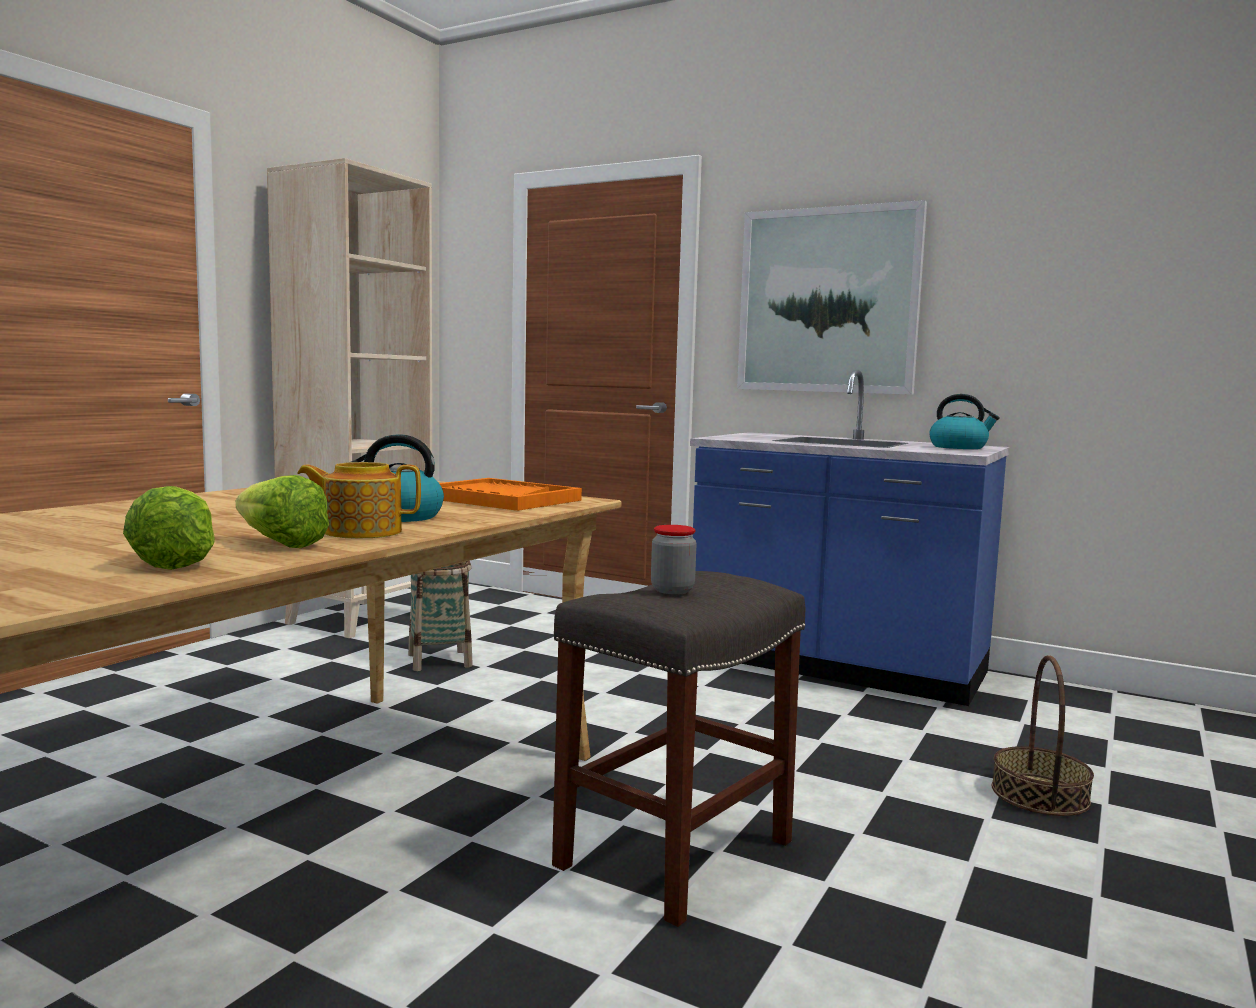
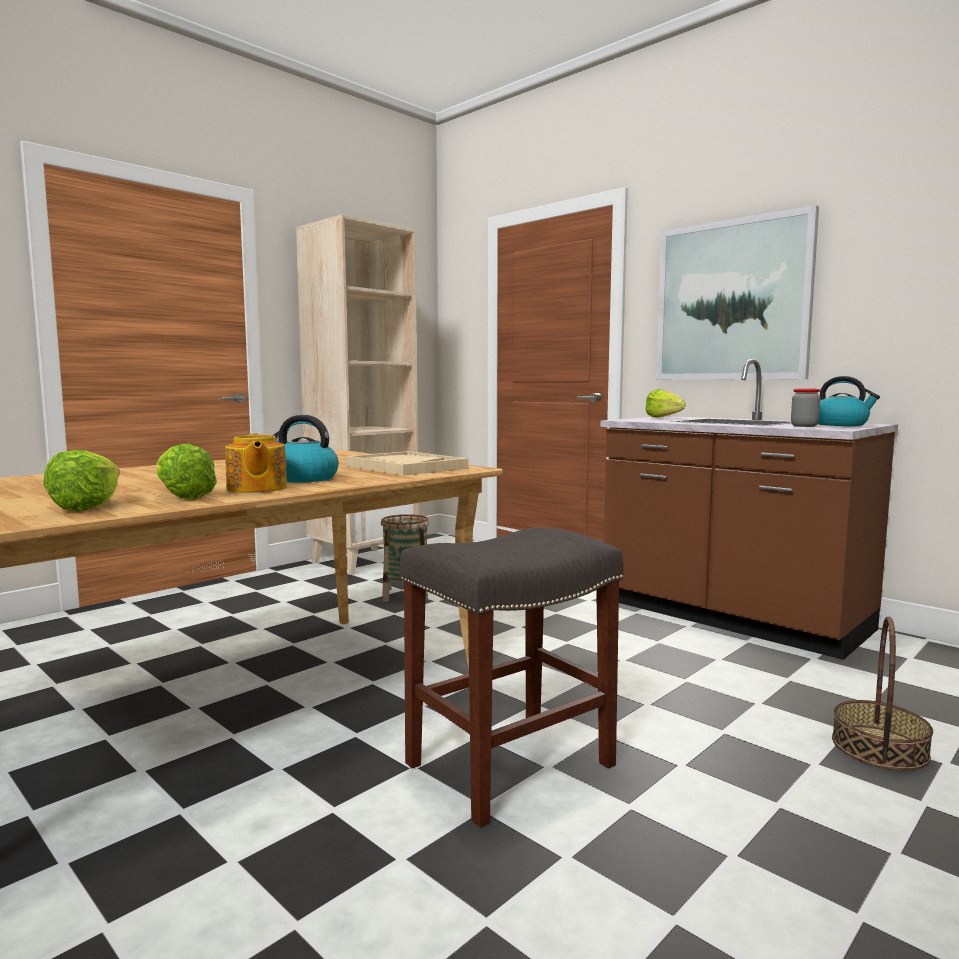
camera: 15 degrees right, 0 degrees up
teapot [297,462,421,538] -> teapot turned 120 degrees counterclockwise [225,434,287,493]
orange tray [439,478,582,511] -> beige tray [346,451,468,475]
jar [651,525,697,594] -> jar moved to [791,389,821,427]
blue counter [690,370,1010,706] -> brown counter [600,359,898,660]
none -> lettuce [645,389,686,418]

